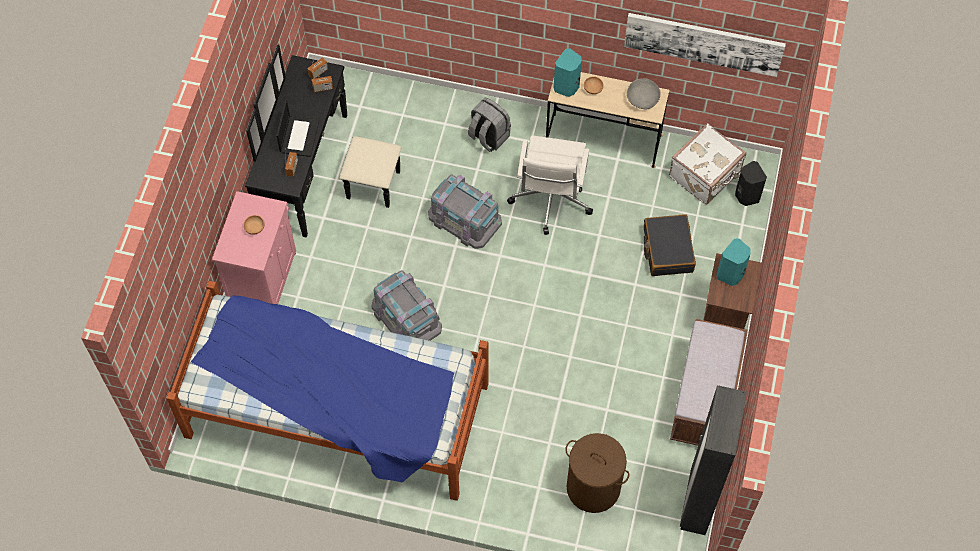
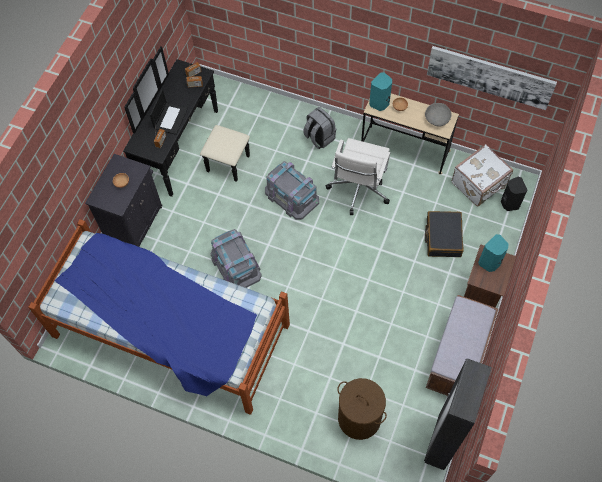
camera: 10 degrees right, 0 degrees up
pink cabinet [212,191,296,304] -> black cabinet [85,154,163,247]

